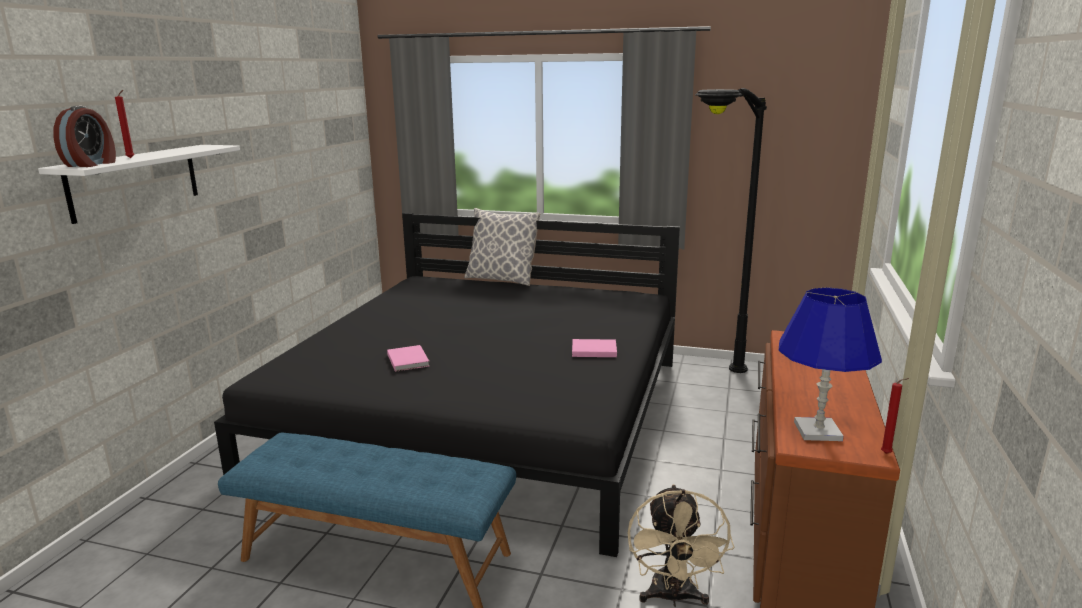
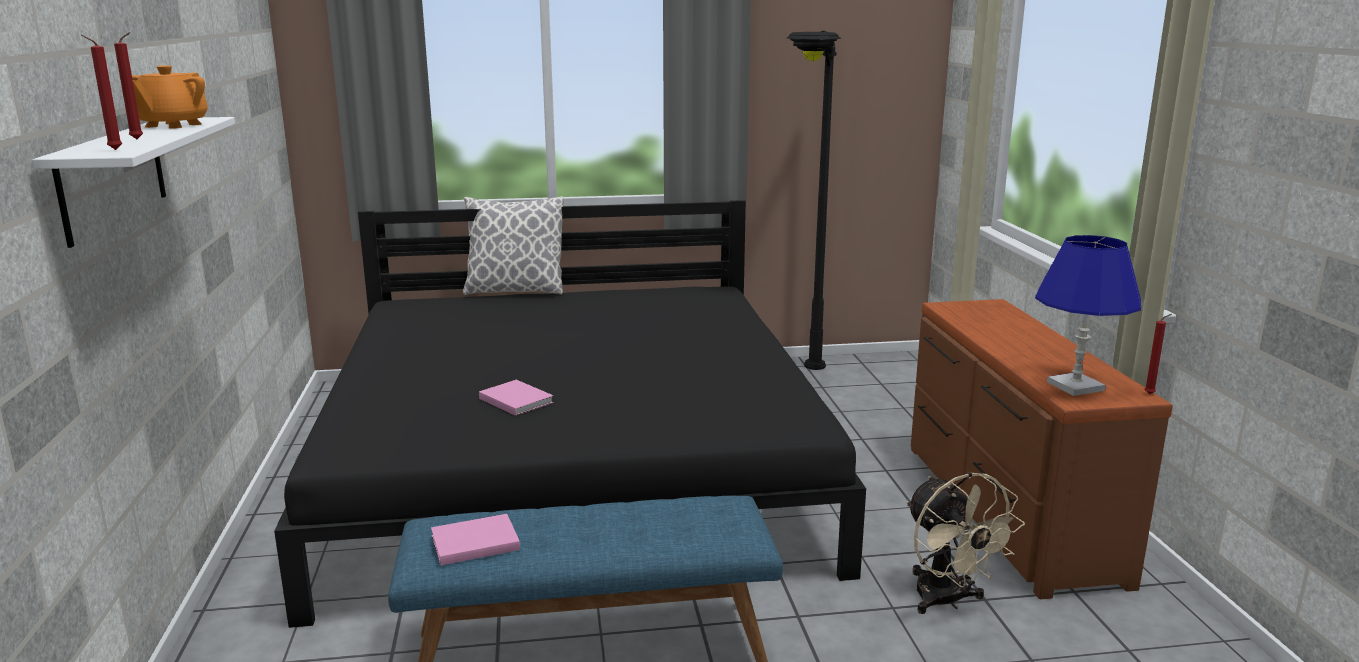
camera: 25 degrees left, 0 degrees up
alarm clock [54,106,116,167] -> red candle [81,35,122,150]
pink book [572,339,617,357] -> pink book moved to [431,514,520,565]
none -> orange teapot [132,65,208,129]

